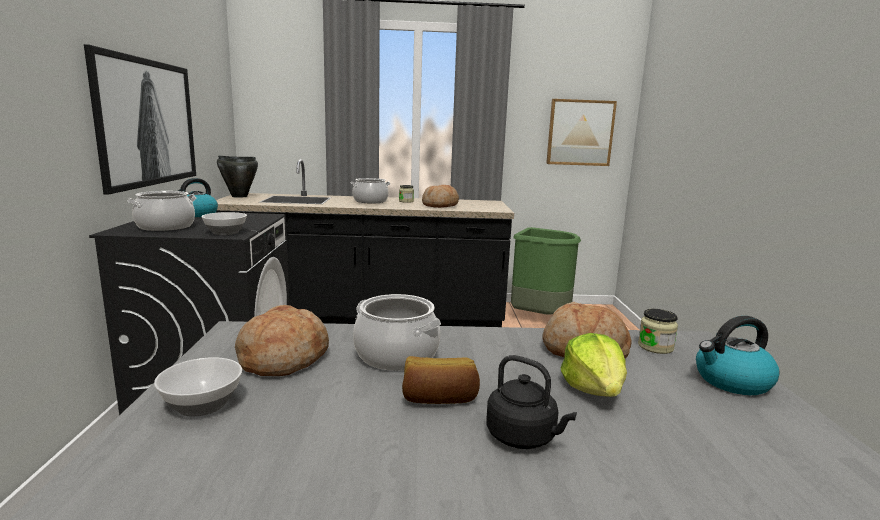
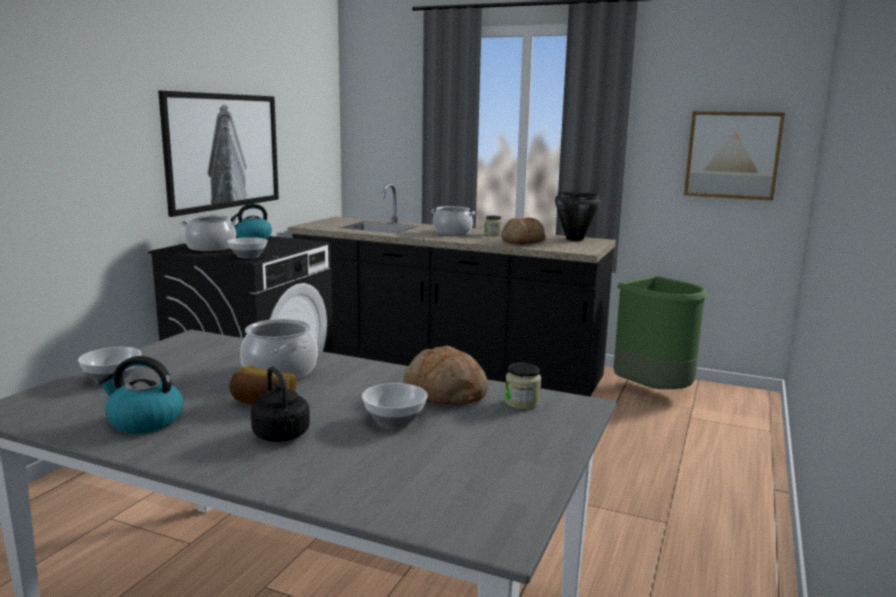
camera: 25 degrees right, 0 degrees up
black cooking pot [217,156,258,198] -> black cooking pot moved to [555,192,600,241]
bread [235,305,329,376] -> none
lettuce [561,333,627,397] -> bowl [362,383,428,428]
kettle [696,316,780,395] -> kettle moved to [98,356,183,434]

